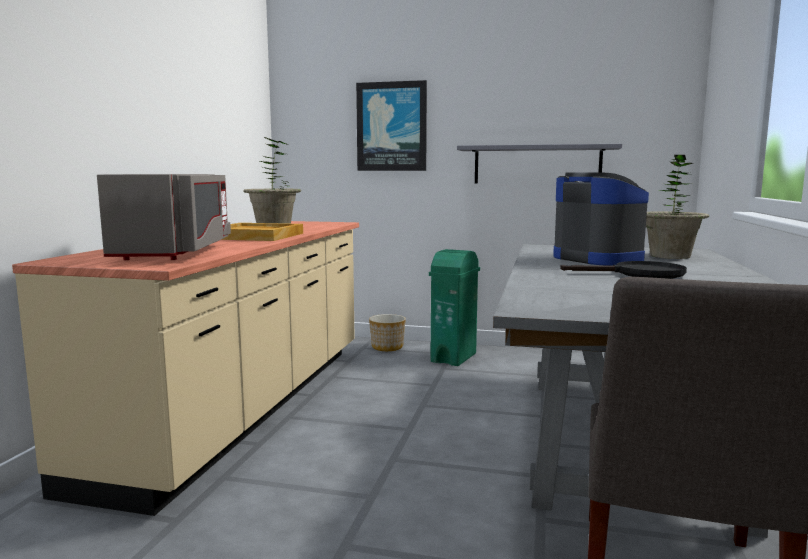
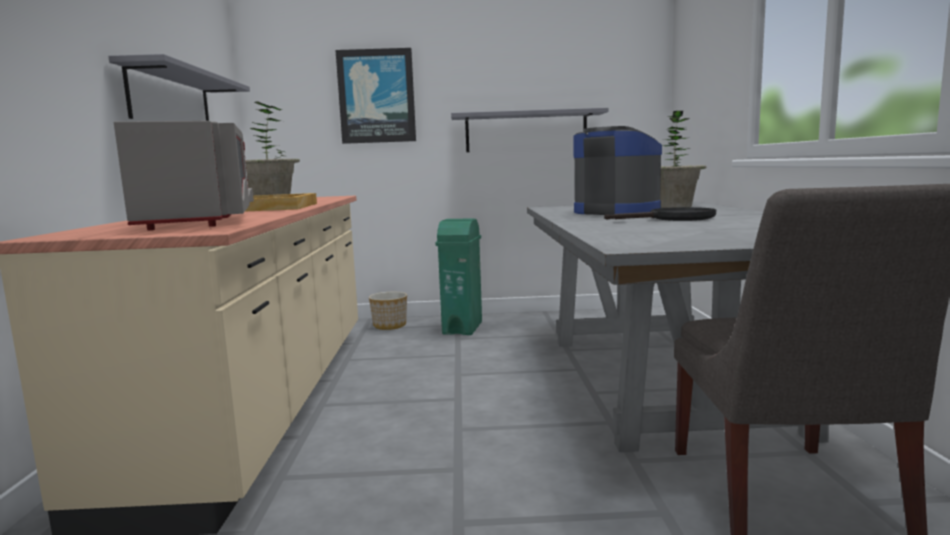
camera: 15 degrees left, 0 degrees up
none -> grey shelf [108,54,250,121]

